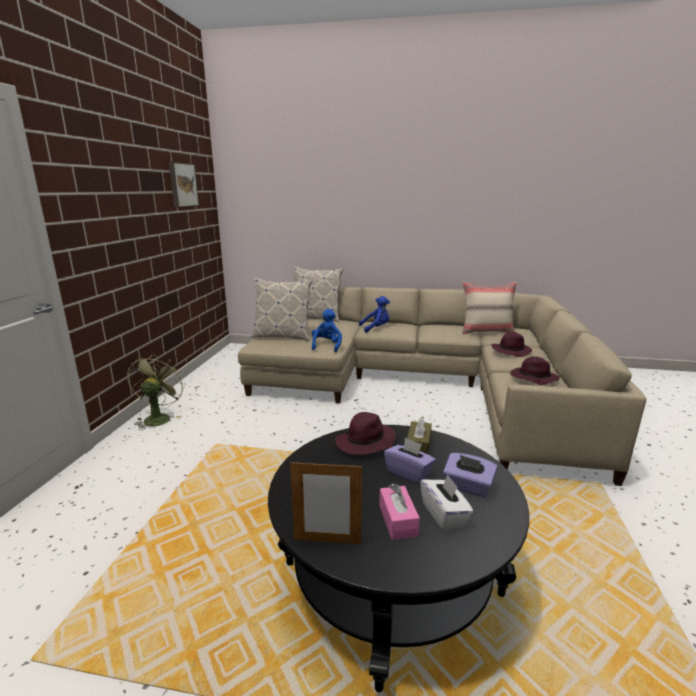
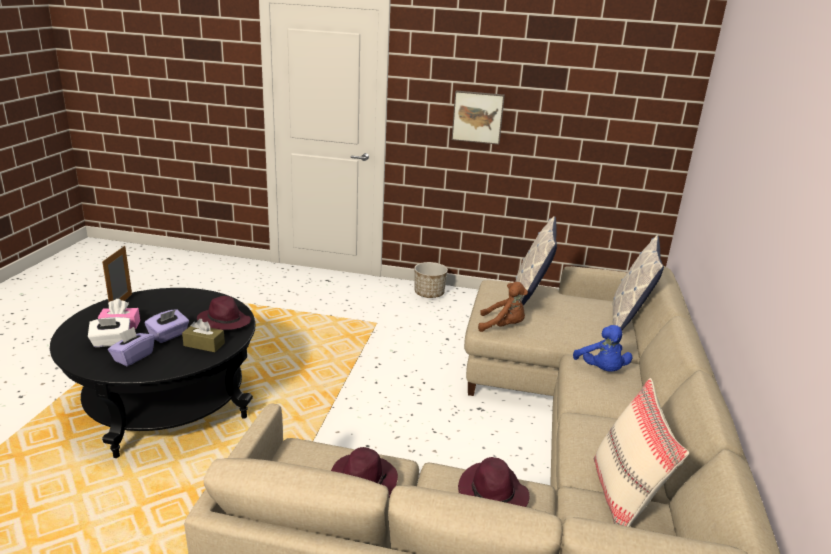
camera: 90 degrees right, 5 degrees up
green fan [127,354,186,430] -> planter [414,262,448,298]
picture [169,162,199,207] -> picture moved to [452,91,505,145]
blue plush toy [312,309,342,352] -> brown plush toy [478,282,528,332]

